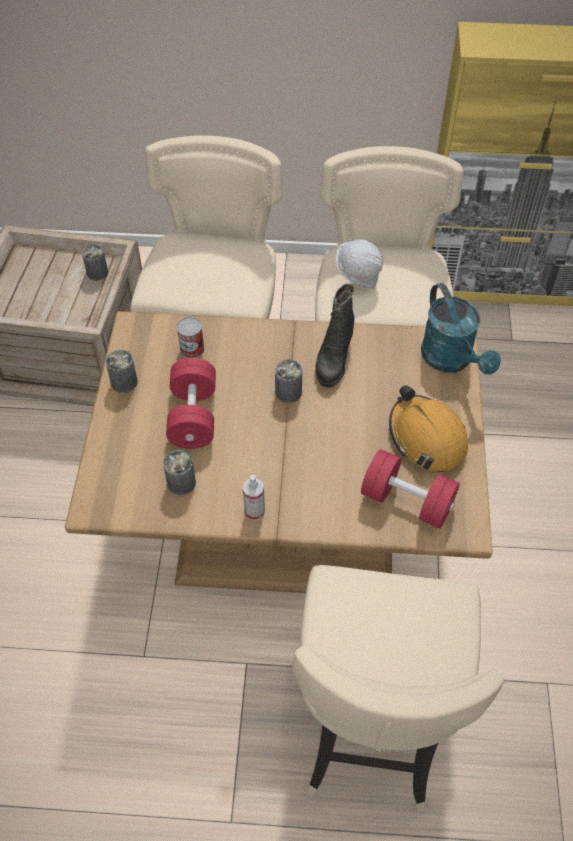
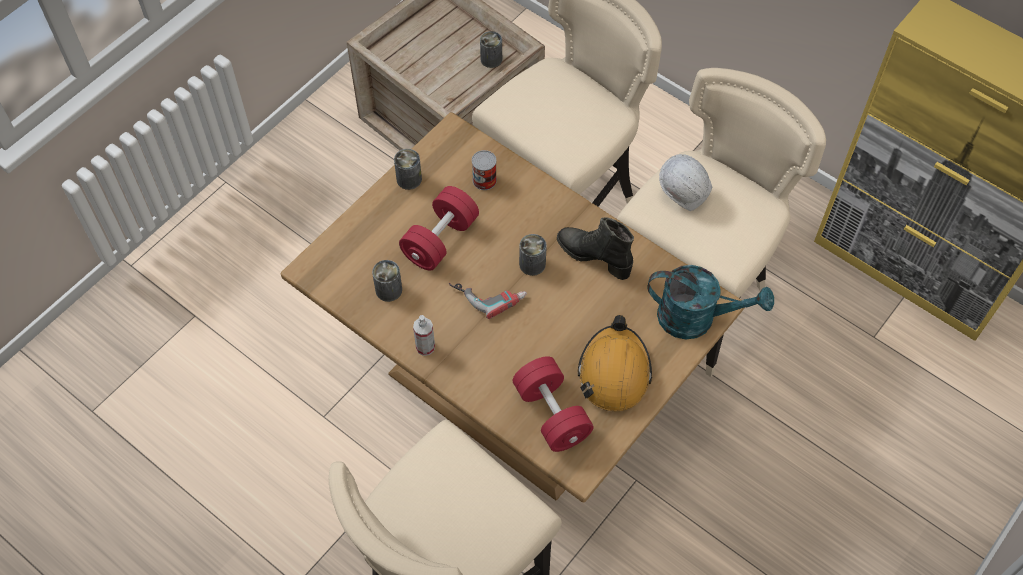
camera: 35 degrees right, 5 degrees up
black boot [316,283,354,388] -> black boot turned 75 degrees clockwise [557,217,634,280]
turquoise watering can [421,283,501,375] -> turquoise watering can turned 90 degrees counterclockwise [647,265,774,339]
none -> power drill [449,283,527,319]

